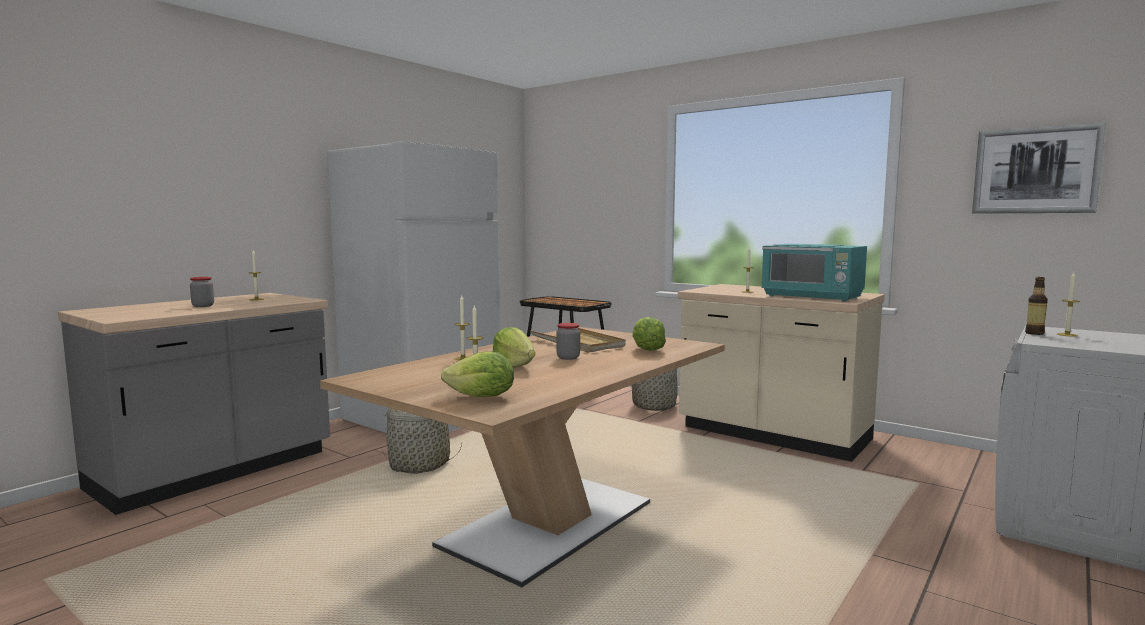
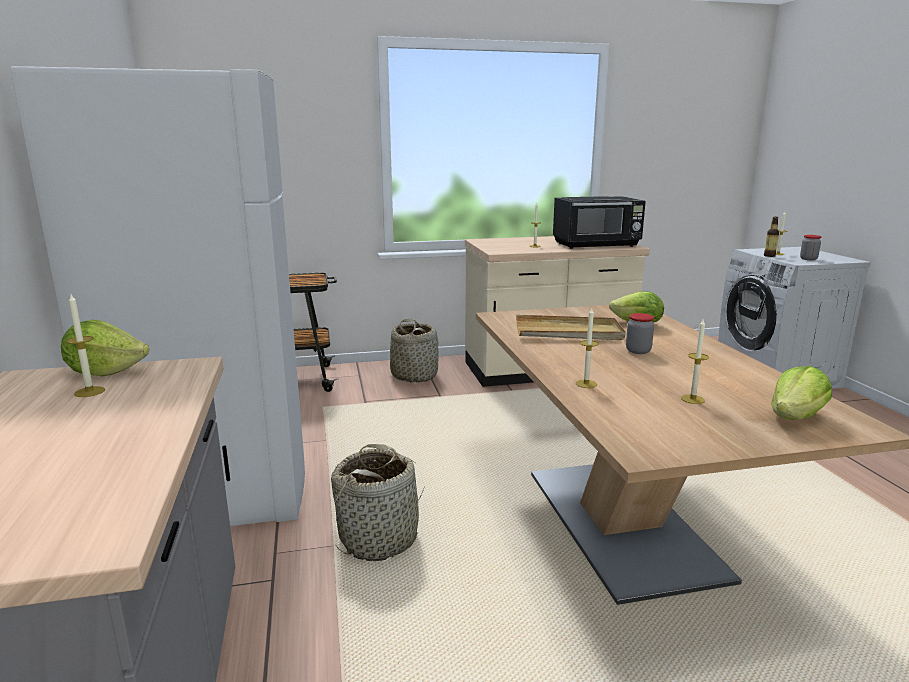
camera: 50 degrees left, 10 degrees up
jar [190,277,214,307] -> jar moved to [800,235,821,260]
lettuce [493,327,535,368] -> lettuce moved to [61,320,149,376]
turquoise microwave [761,244,867,302] -> black microwave [553,196,646,249]
picture [972,122,1106,214] -> none

